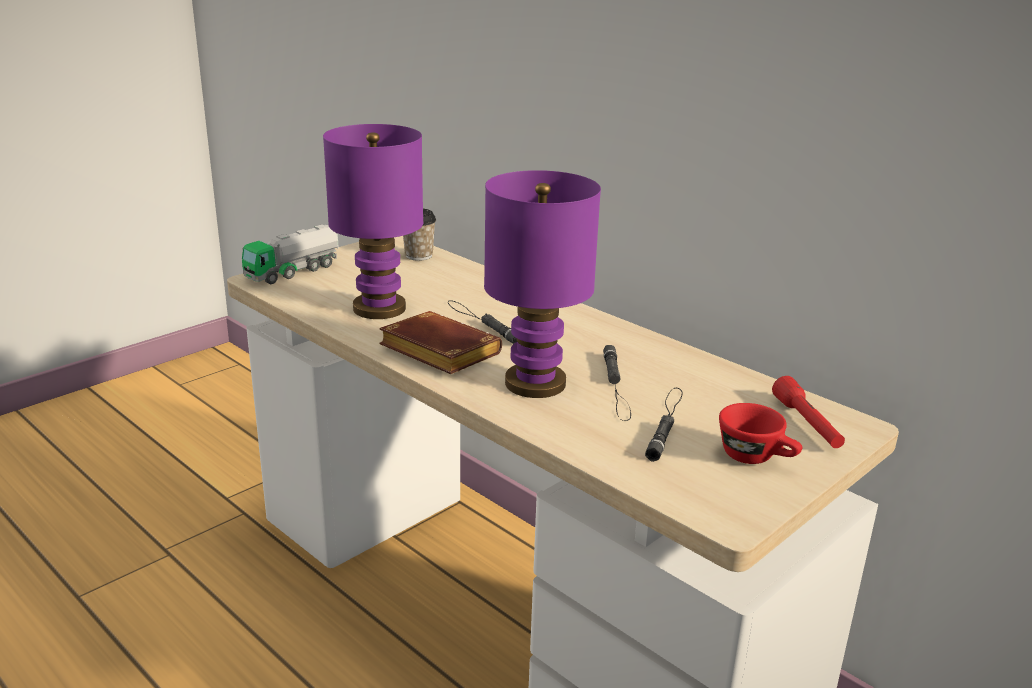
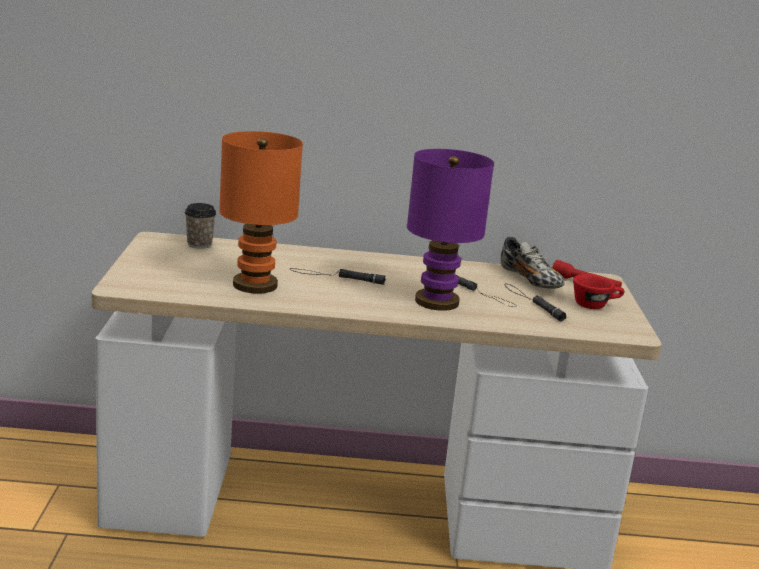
camera: 45 degrees left, 5 degrees down
toy truck [242,224,339,285] -> none
purple table lamp [323,124,423,319] -> orange table lamp [219,131,303,294]
brown book [379,311,502,374] -> none
none -> shoe [501,237,565,289]

